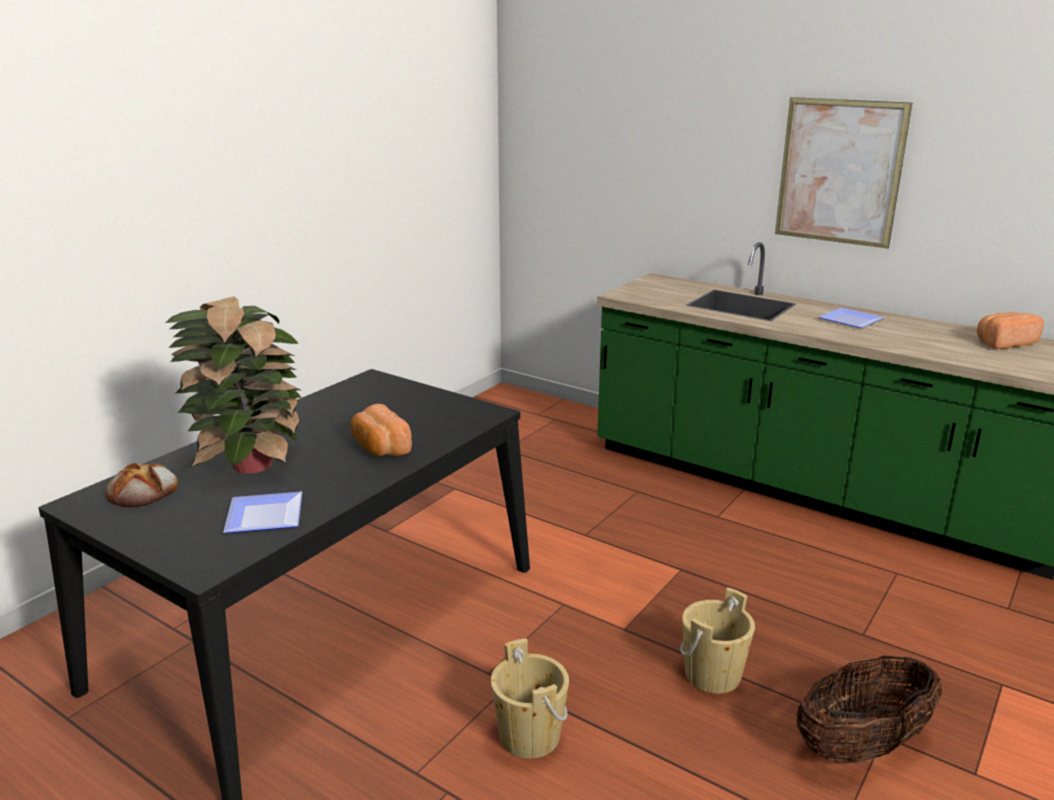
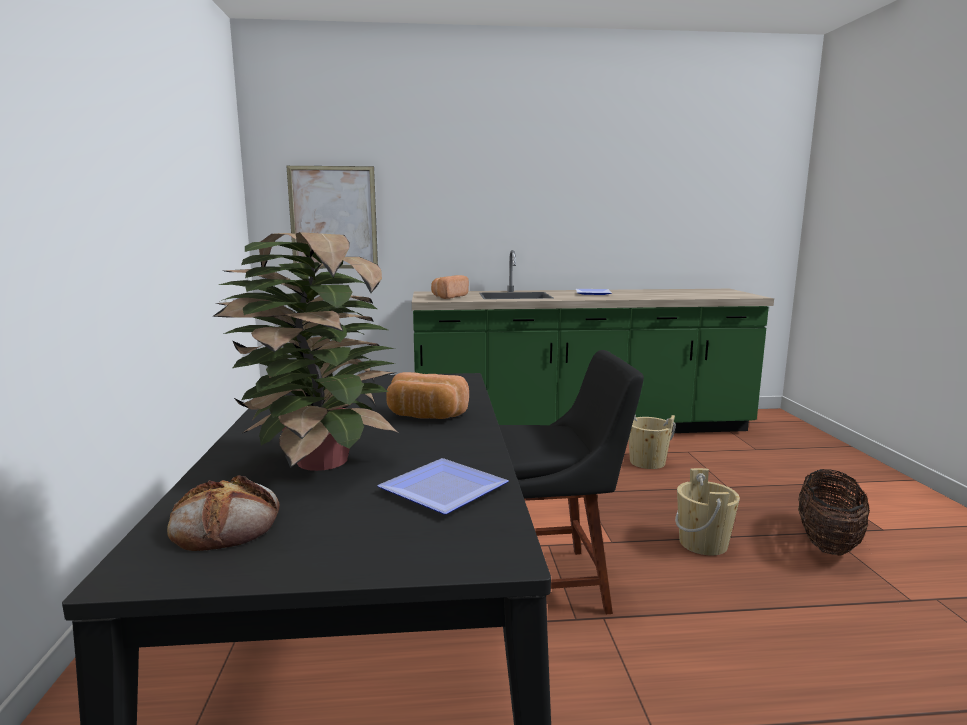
camera: 40 degrees left, 10 degrees down
beige bucket [491,638,569,759] -> beige bucket moved to [629,415,676,469]
picture [775,97,912,249] -> picture moved to [287,166,378,269]
bread [977,312,1044,349] -> bread moved to [431,275,469,299]
none -> black chair [499,350,644,614]

